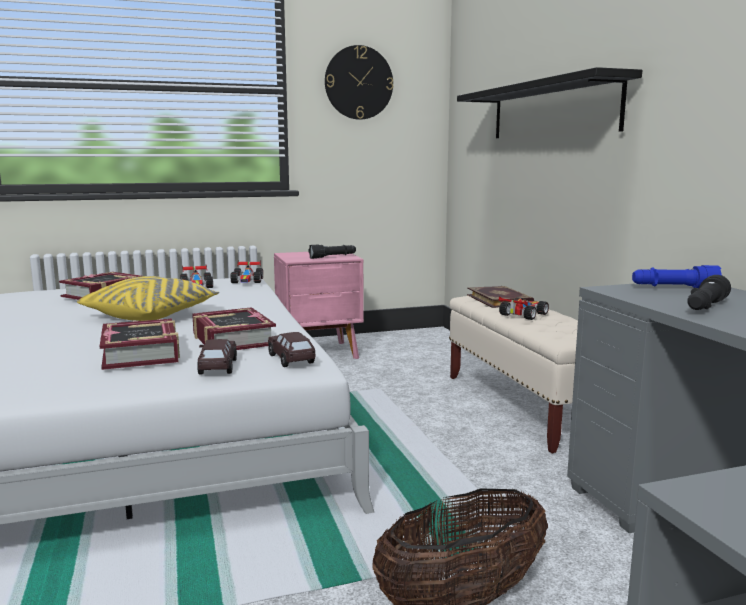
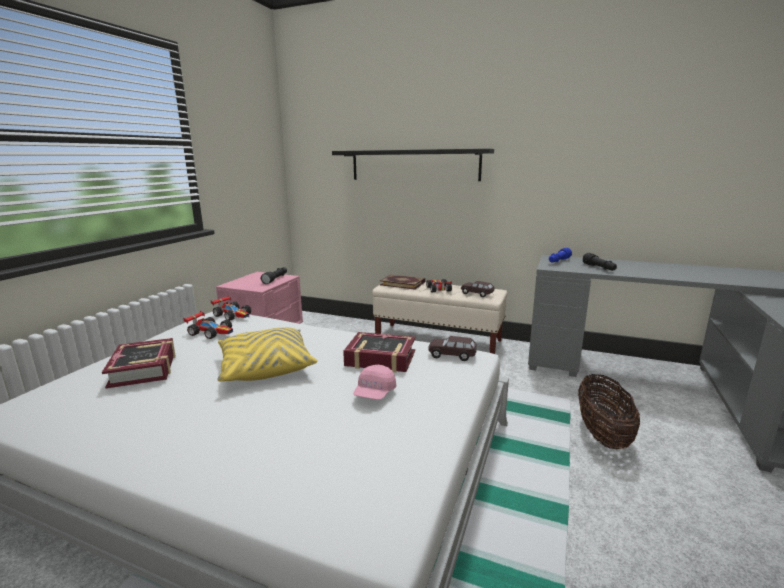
camera: 50 degrees left, 5 degrees up
book [100,318,180,370] -> pink cap [353,365,396,400]
brown toy car [197,339,237,375] -> brown toy car moved to [461,281,495,297]
wall clock [325,45,393,120] -> none

